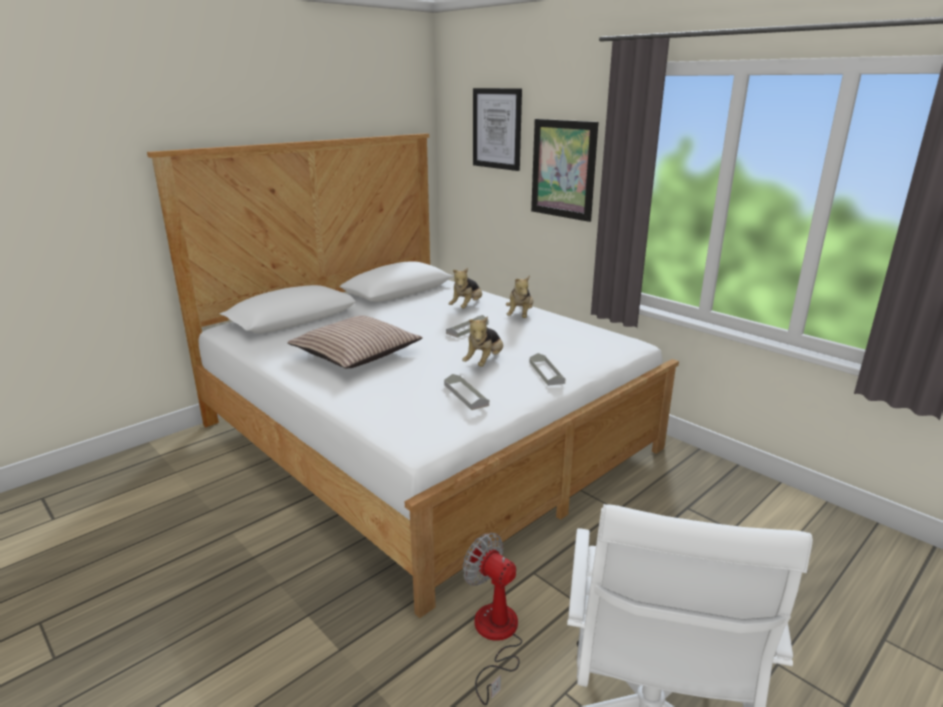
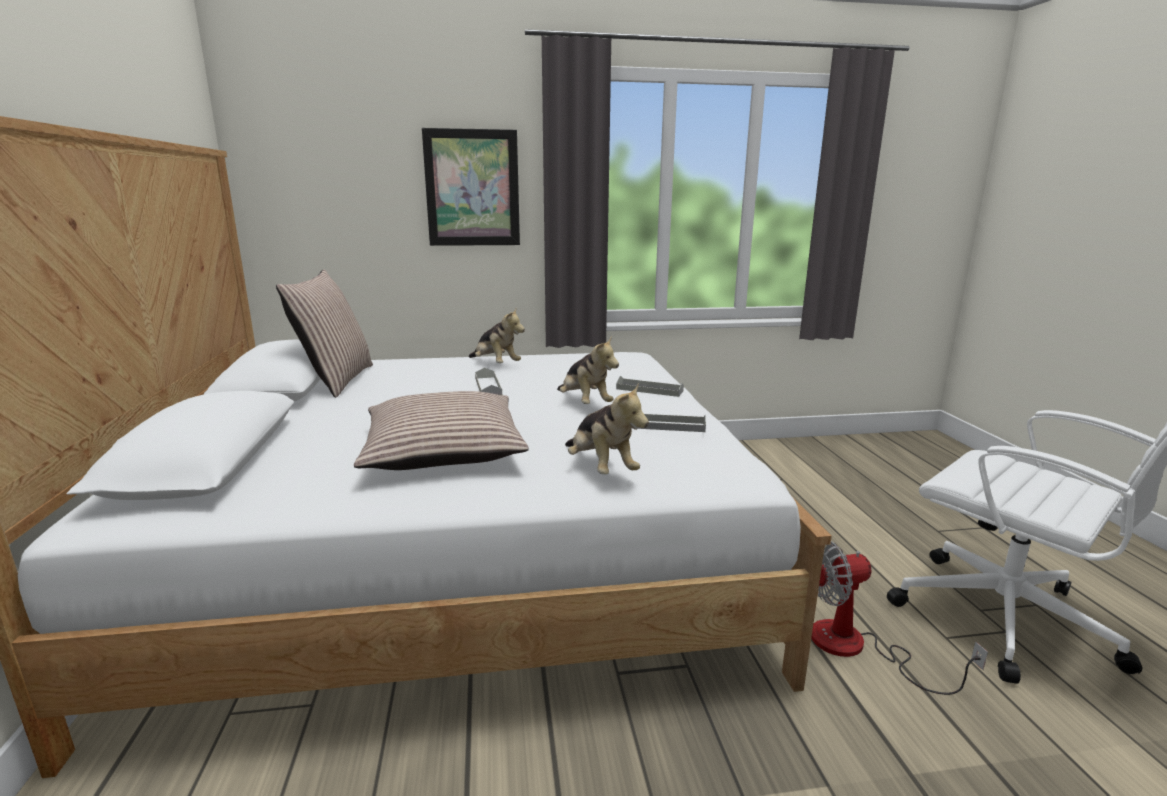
camera: 55 degrees left, 5 degrees down
plush toy [449,268,482,308] -> plush toy moved to [565,383,649,474]
picture [473,88,522,171] -> none
none -> pillow [276,269,373,398]

